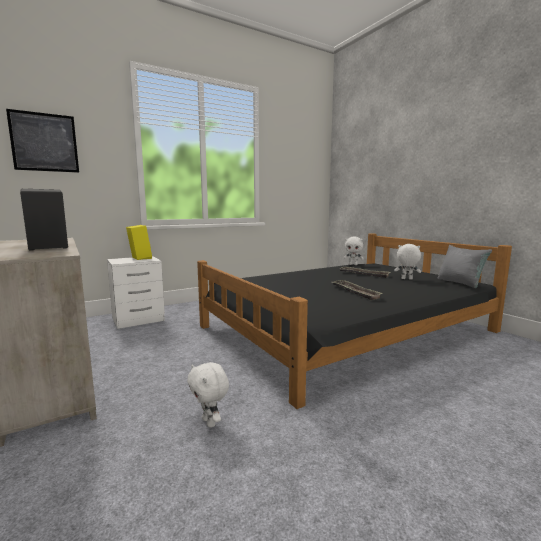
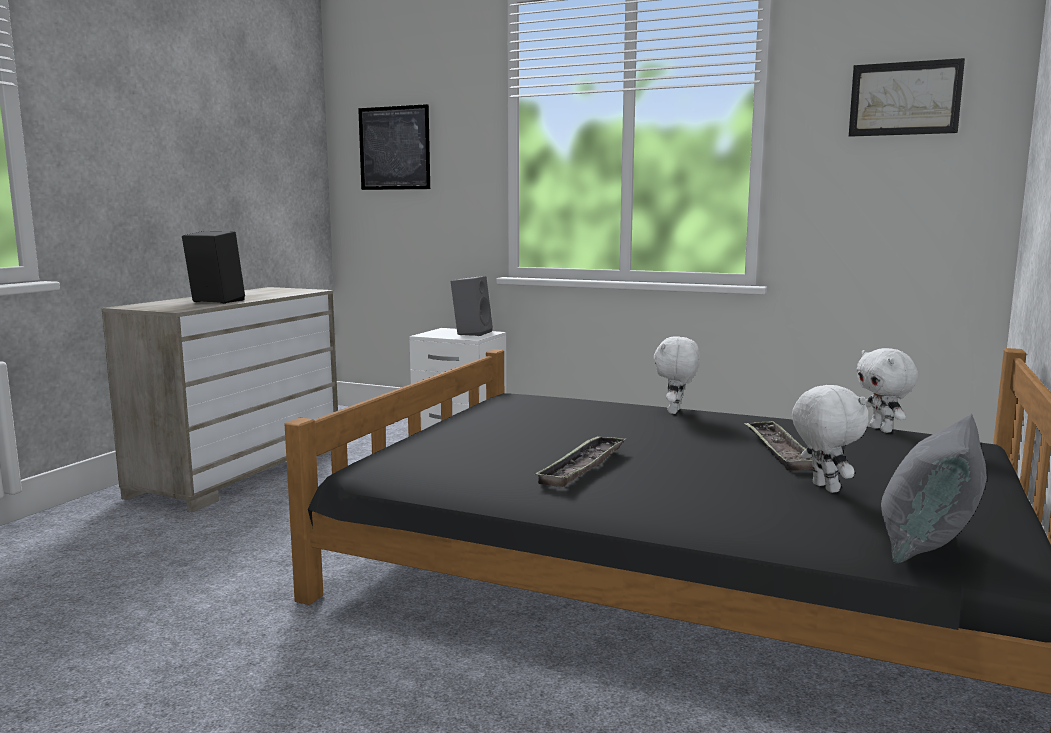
camera: 55 degrees right, 0 degrees up
yellow speaker [126,225,152,260] -> grey speaker [451,276,493,336]
white plush toy [187,362,229,428] -> white plush toy moved to [654,336,700,414]
none -> picture [849,58,965,137]

